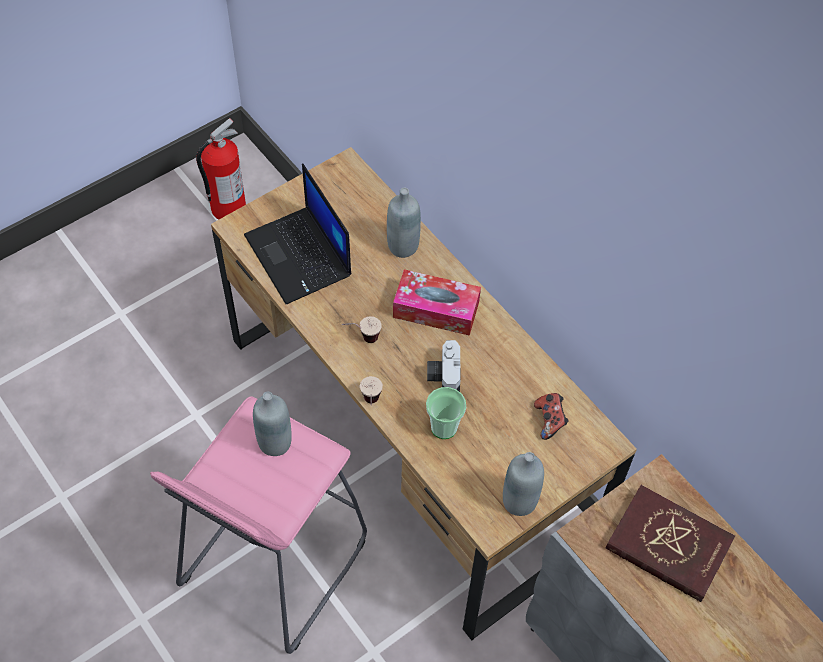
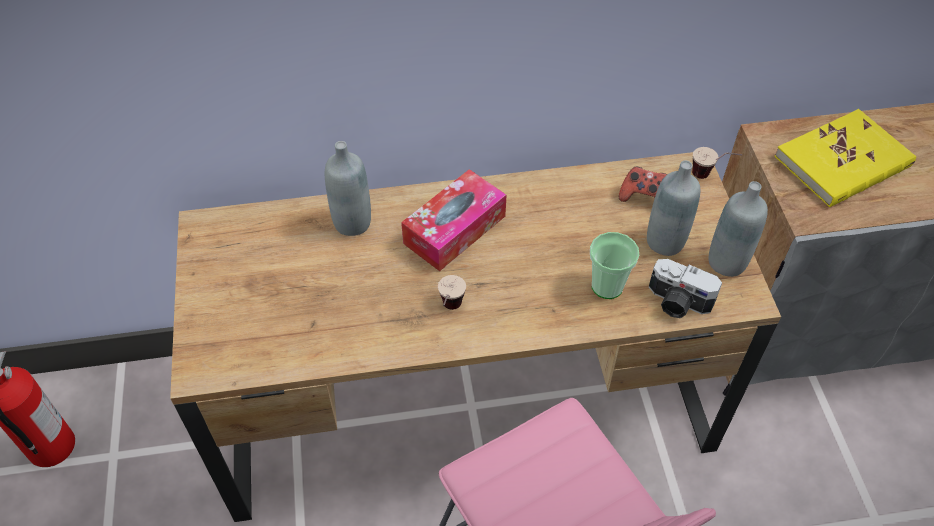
camera: 60 degrees left, 5 degrees down
laptop [244,163,352,304] -> none
grey bottle [253,392,292,456] -> grey bottle moved to [647,160,700,256]
cup [360,376,383,405] -> cup moved to [692,147,743,179]
camera [427,340,460,392] -> camera moved to [649,259,722,318]
red book [606,485,735,602] -> yellow book [774,109,916,207]

